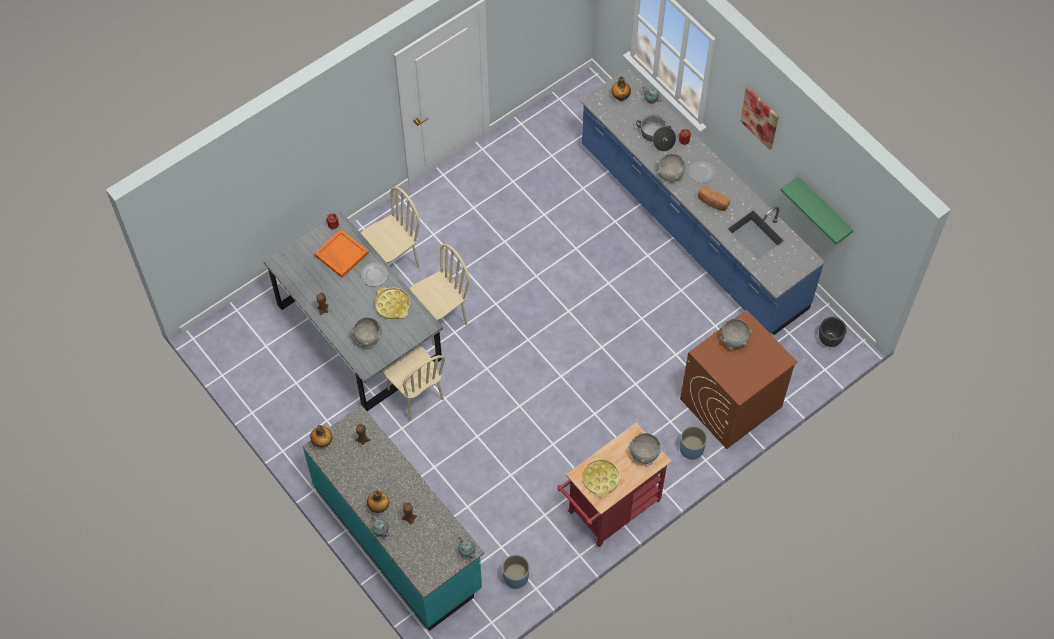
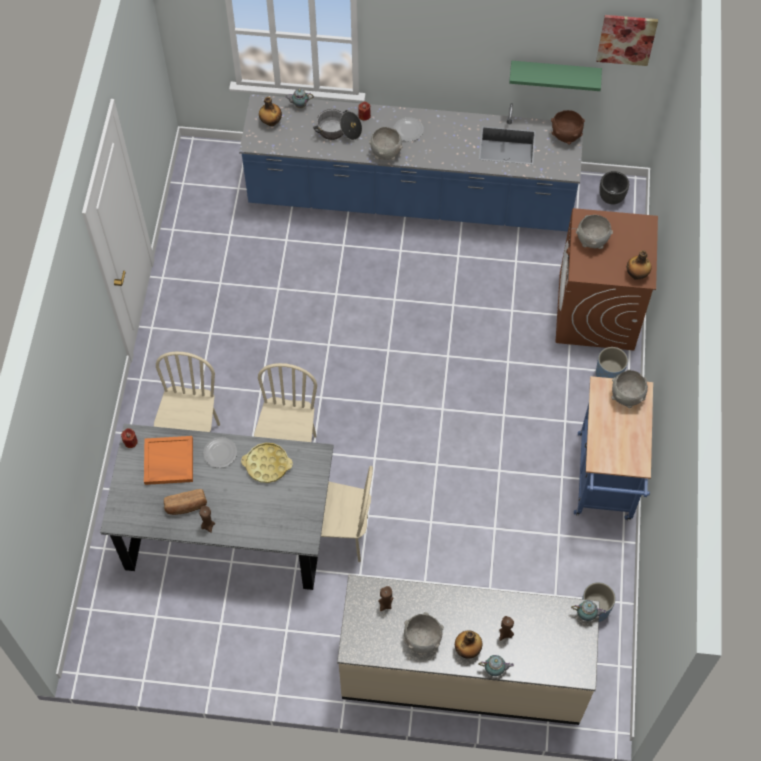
camera: 45 degrees left, 0 degrees up
turquoise counter [302,405,484,631] -> beige counter [337,575,600,725]
bottle [310,425,332,448] -> bottle moved to [627,250,652,280]
grey bowl [351,317,383,347] -> grey bowl moved to [404,612,444,655]
red cart [557,422,671,547] -> blue cart [574,376,653,521]
yellow tray [582,456,620,497] -> none
bread [698,186,730,211] -> bread moved to [164,489,207,515]
picture [740,87,779,150] -> picture moved to [596,15,658,66]
none -> brown bowl [551,110,585,145]

